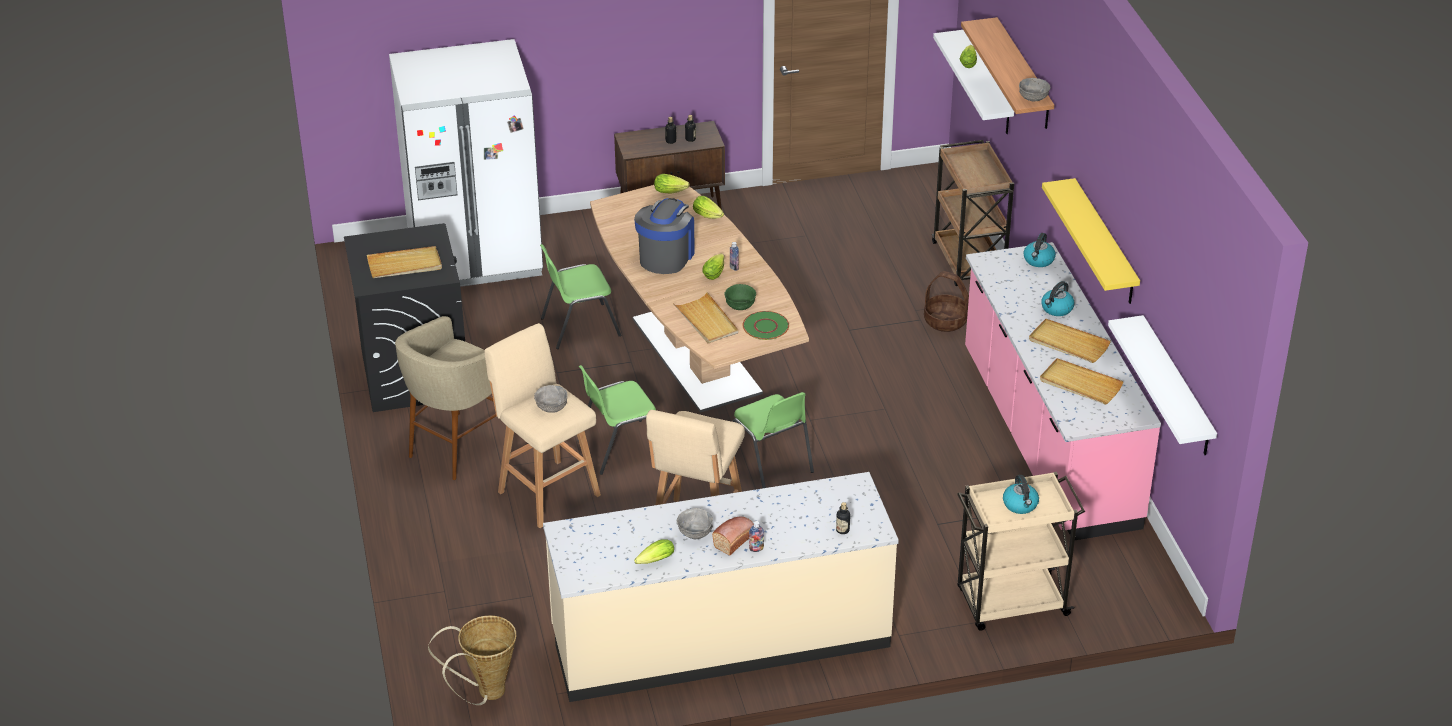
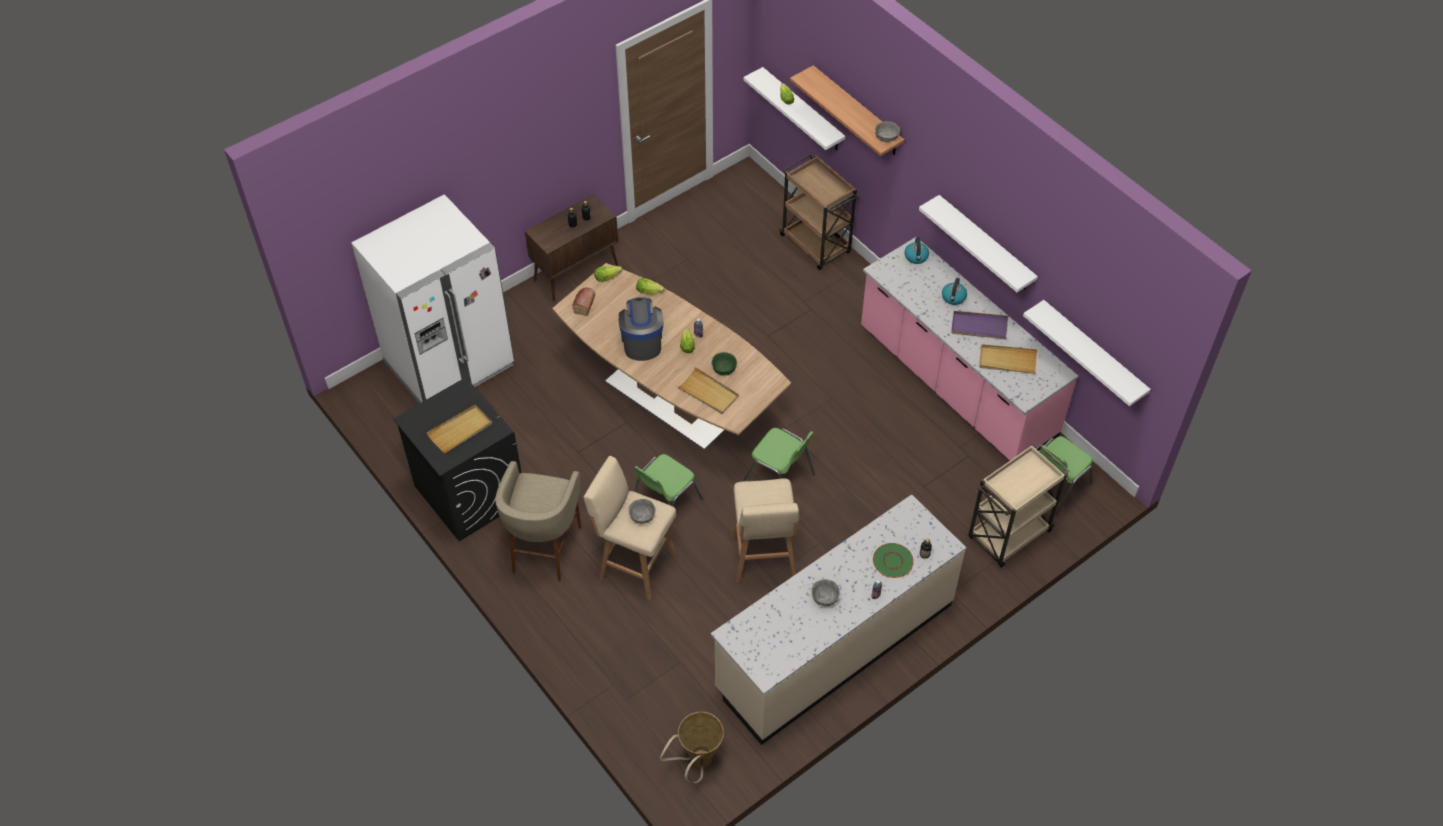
camera: 25 degrees left, 15 degrees up
green chair [540,244,621,349] -> green chair moved to [1039,436,1093,516]
lettuce [634,539,674,564] -> none
bread [712,517,754,556] -> bread moved to [572,288,595,316]
green plate [743,311,789,340] -> green plate moved to [873,543,914,578]
basket [924,271,969,332] -> none
kettle [1003,475,1039,514] -> none
beige tray [1029,319,1111,363] -> purple tray [951,311,1009,340]
yellow shelf [1042,178,1140,304] -> white shelf [919,195,1038,292]

